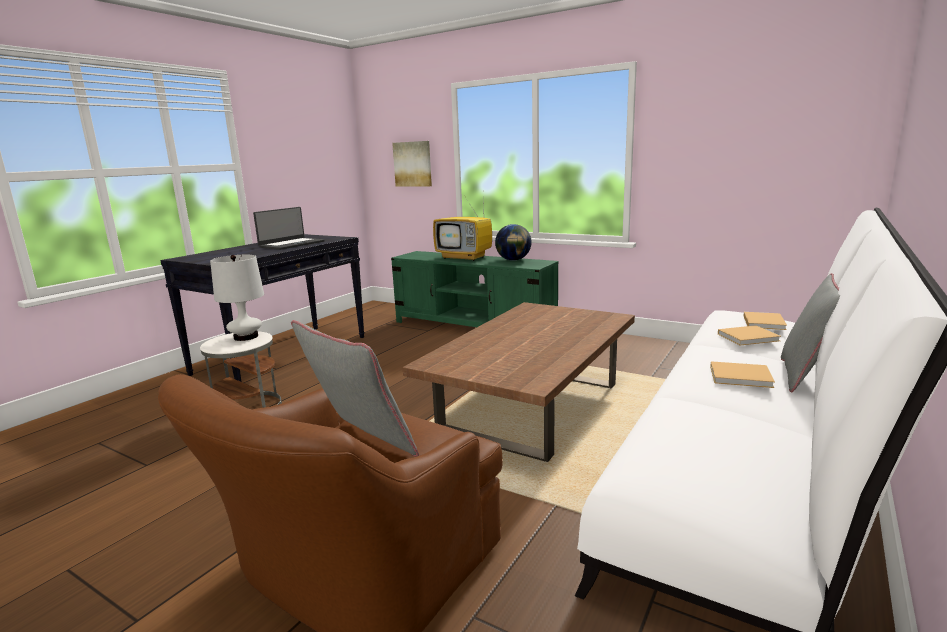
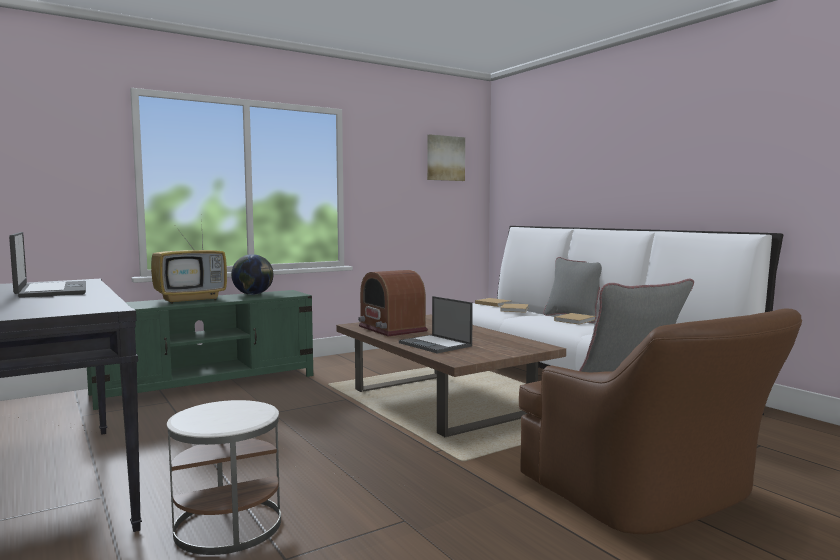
camera: 65 degrees left, 10 degrees down
white table lamp [210,255,264,341] -> none
picture [392,141,432,187] -> picture moved to [427,134,465,181]
none -> radio [358,270,428,336]
none -> laptop [399,296,473,353]

